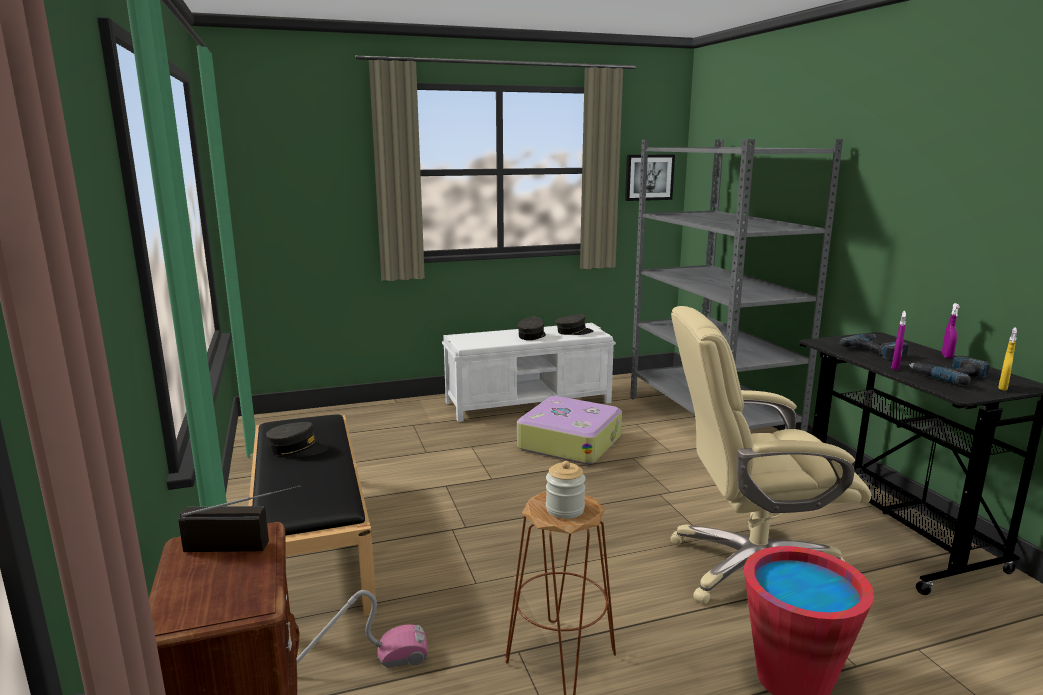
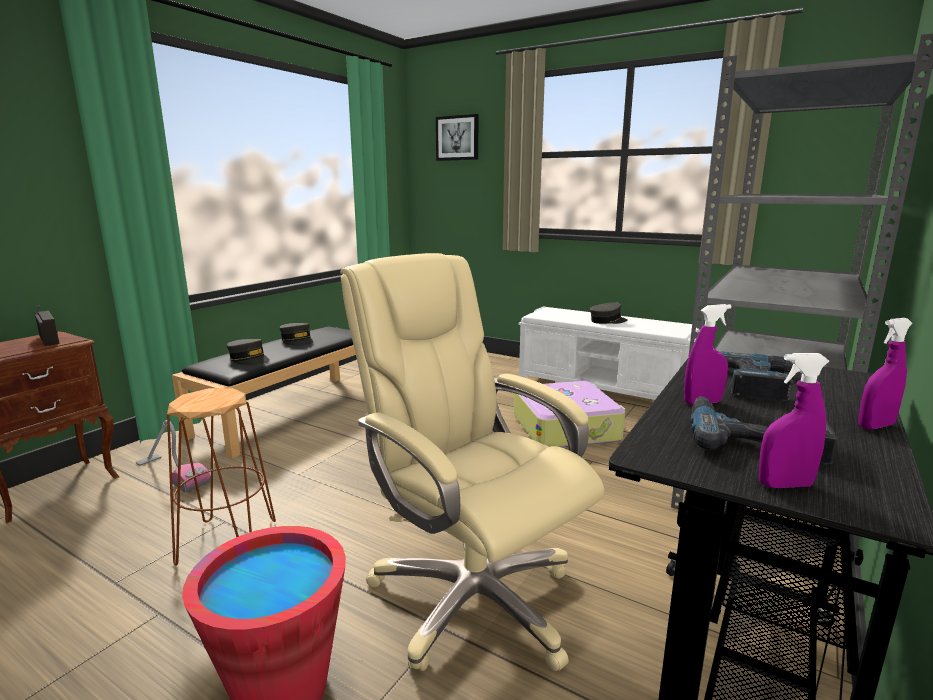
camera: 50 degrees right, 0 degrees up
jar [546,461,586,519] -> none
grey cap [556,314,593,335] -> grey cap moved to [227,339,270,365]
picture [625,154,675,201] -> picture moved to [436,114,478,161]
yellow spray bottle [998,327,1017,391] -> purple spray bottle [759,353,829,488]

